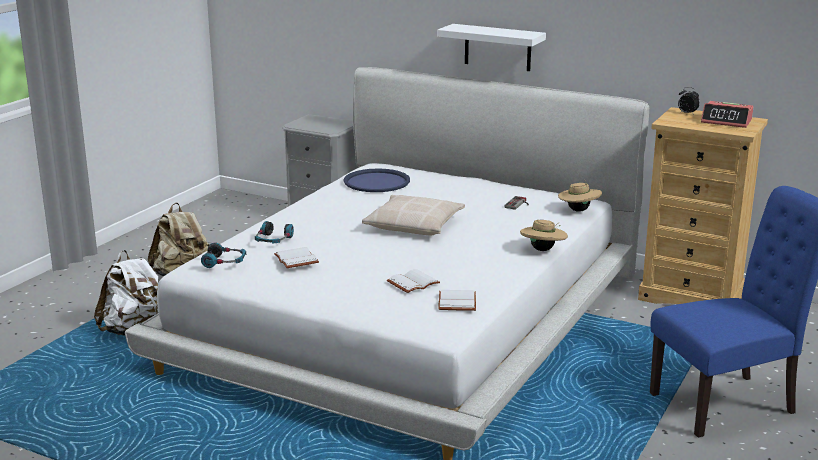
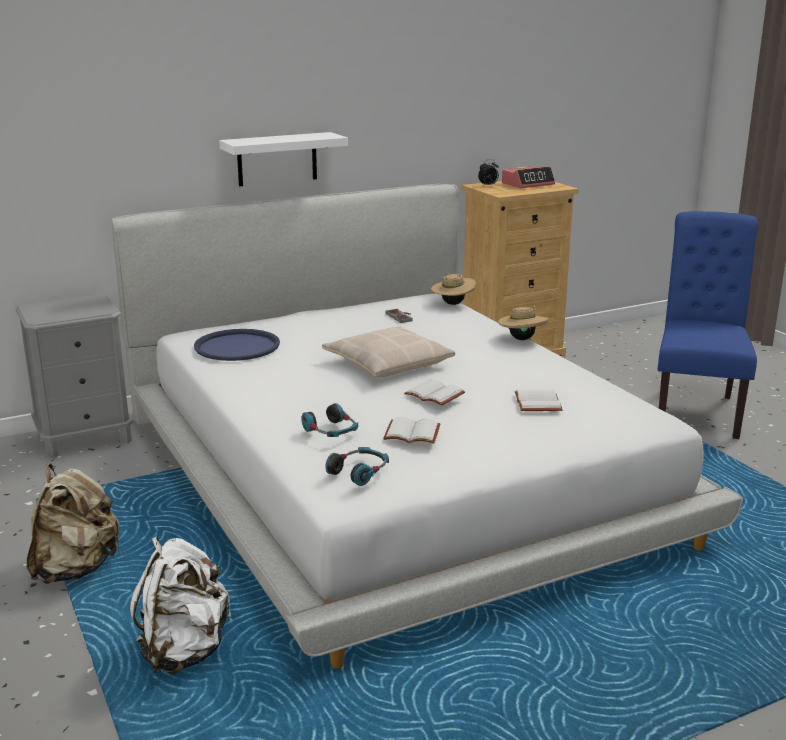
camera: 55 degrees left, 0 degrees up
white book [438,290,476,311] -> white book moved to [404,379,465,406]

